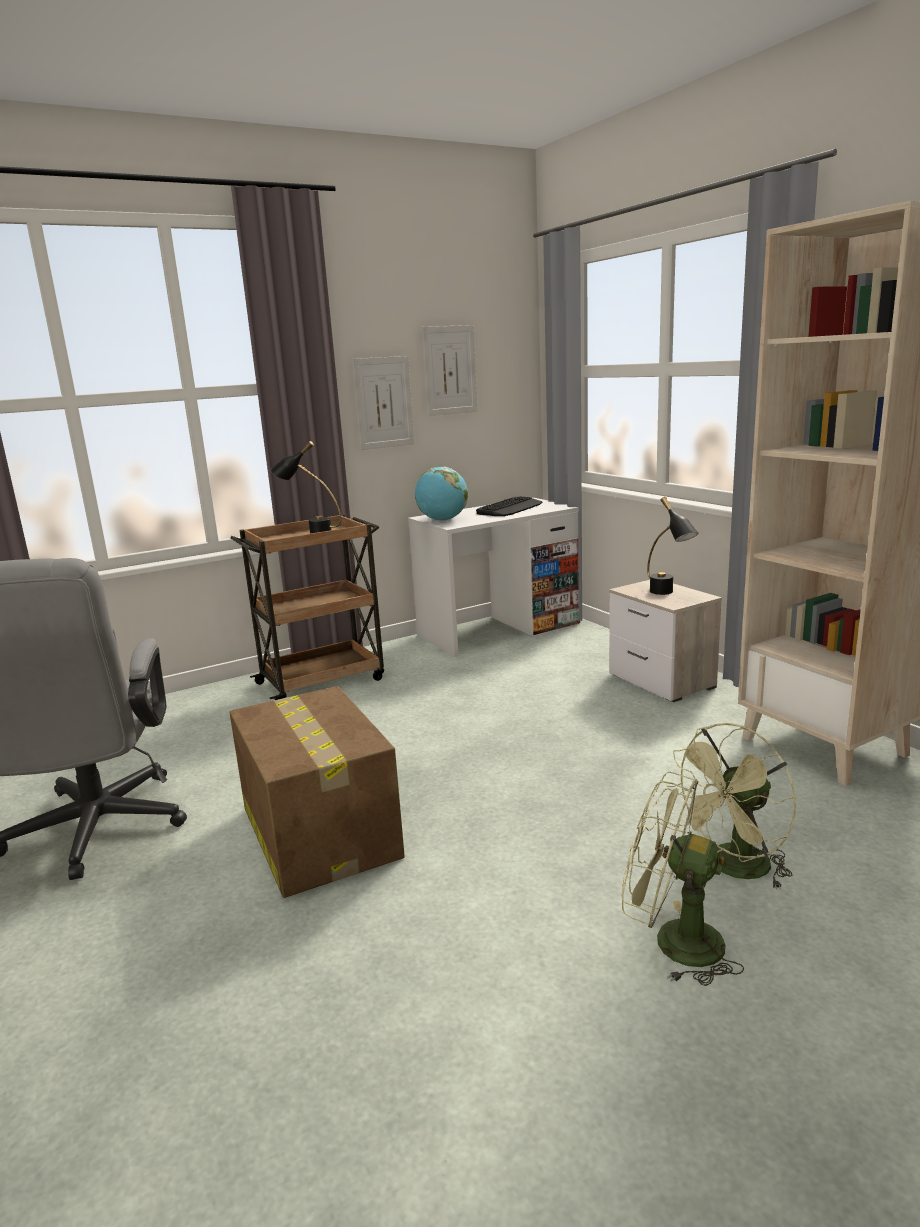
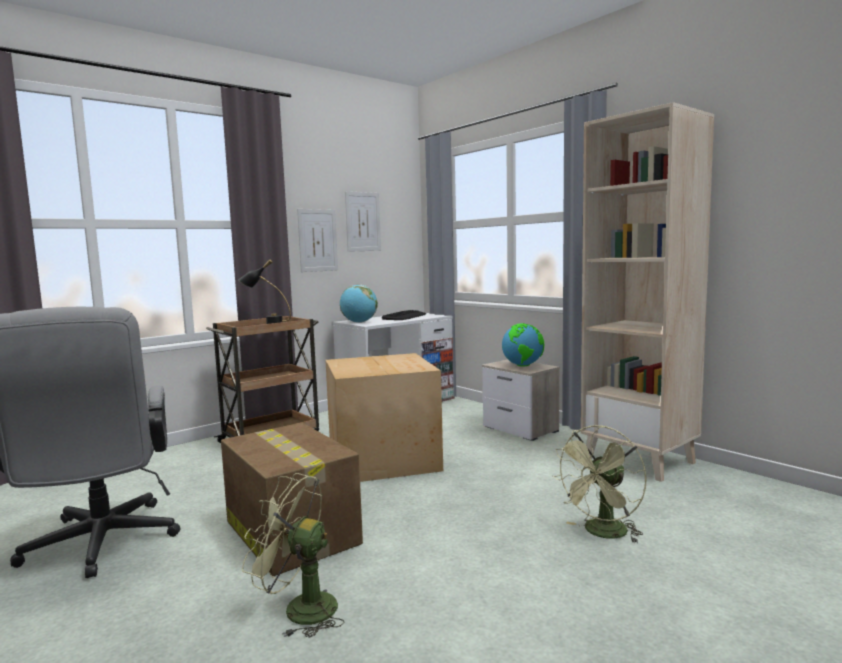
camera: 10 degrees left, 10 degrees down
green fan [622,772,744,986] -> green fan moved to [242,473,344,638]
black table lamp [647,497,698,595] -> globe [502,323,544,367]
none -> cardboard box [325,353,443,482]

